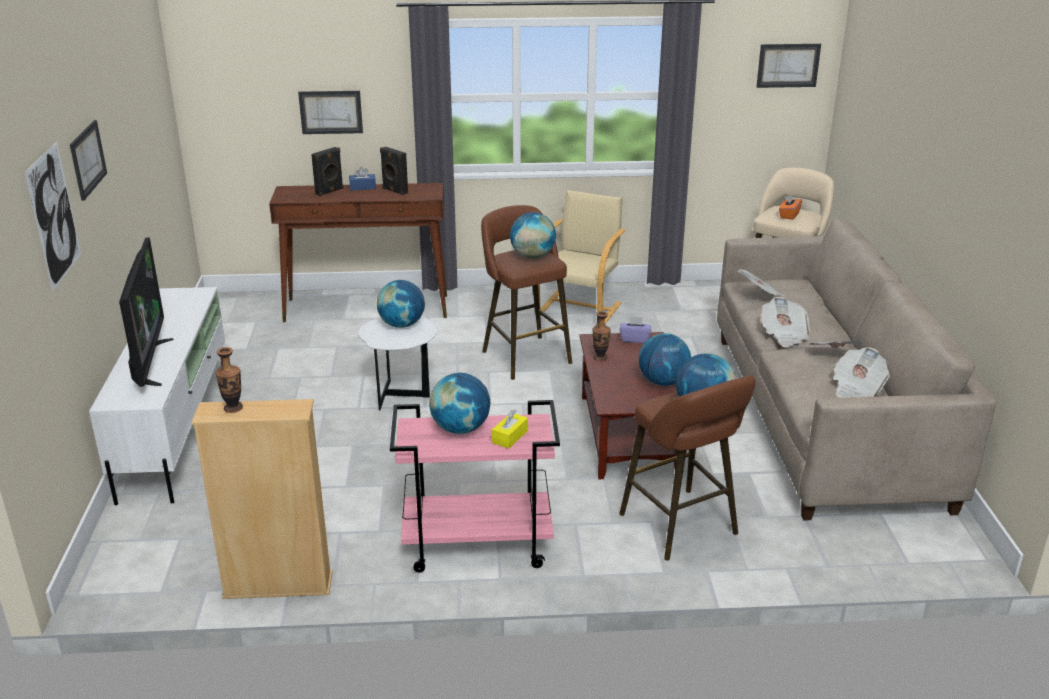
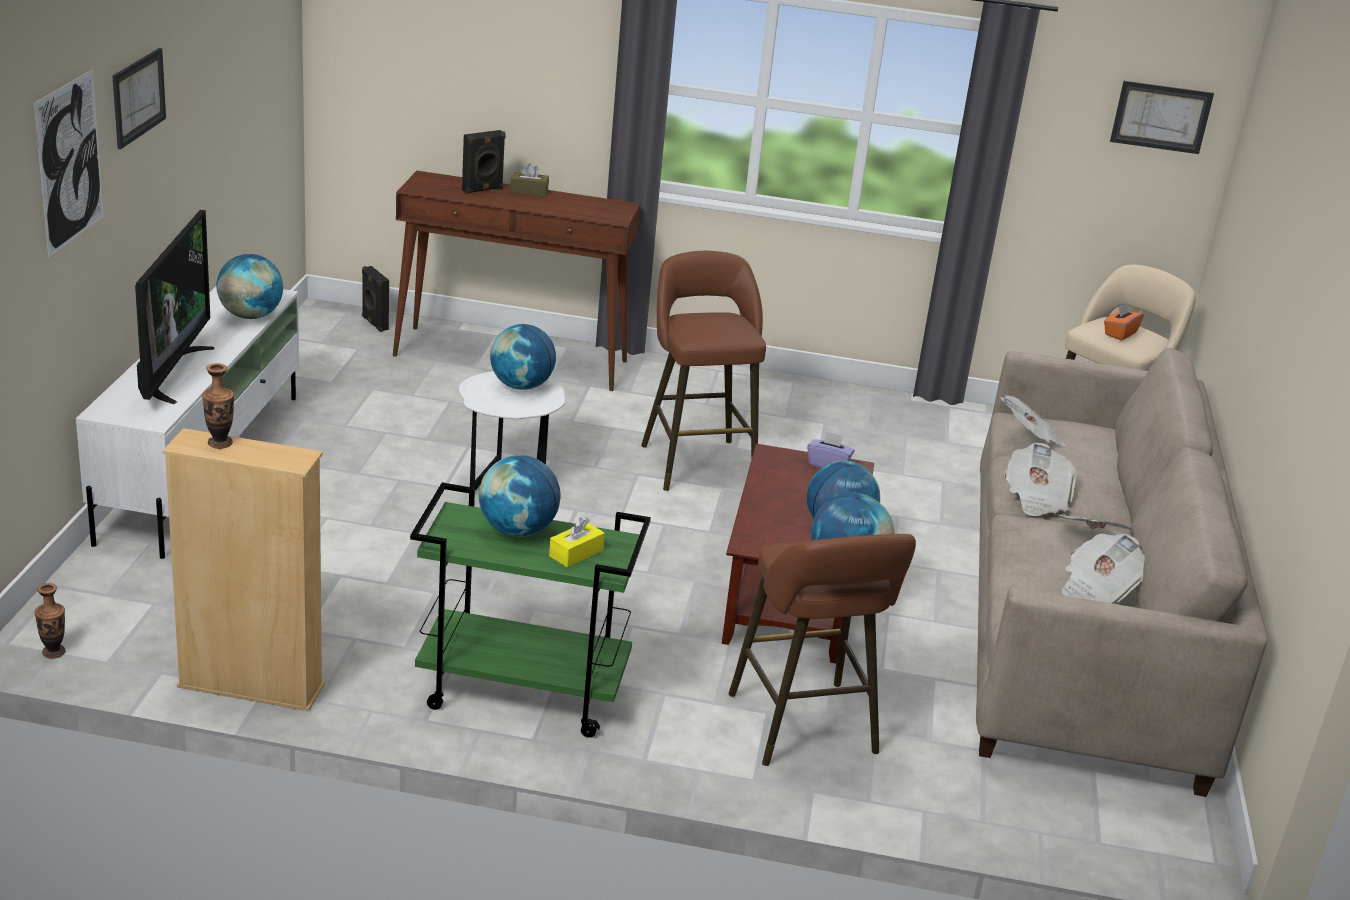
camera: 10 degrees right, 0 degrees up
picture [298,91,363,134] -> none
blue tissue box [349,167,376,191] -> brown tissue box [511,163,549,197]
black speaker [380,147,408,195] -> black speaker moved to [362,266,389,332]
pink cart [390,400,560,573] -> green cart [410,483,651,738]
globe [510,212,556,259] -> globe moved to [216,254,283,319]
beige armchair [535,190,626,325] -> none
vase [593,311,611,361] -> vase moved to [35,583,66,659]

